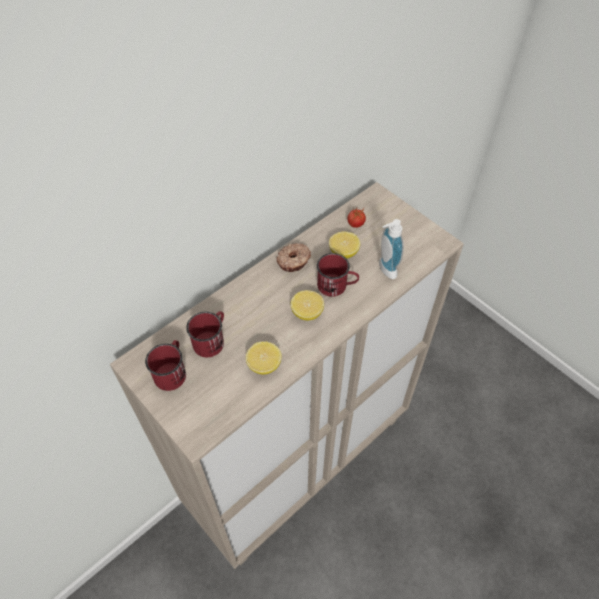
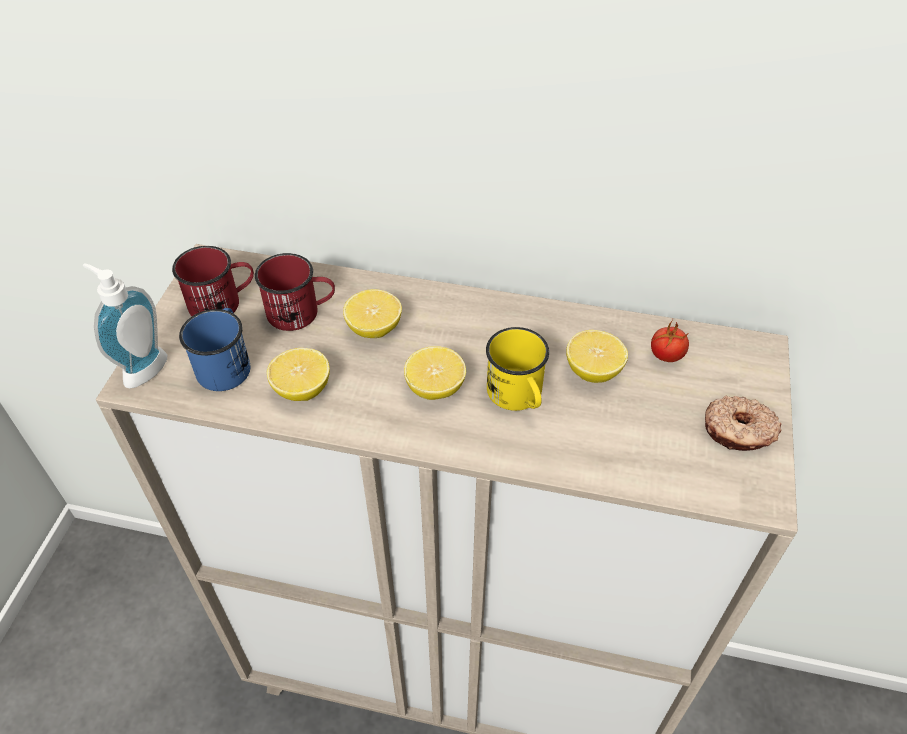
camera: 55 degrees right, 5 degrees down
donut [276,243,311,272] -> donut moved to [705,396,782,451]
red mug [317,253,359,297] -> yellow mug [486,327,549,411]
soap dispenser [379,219,404,279] -> soap dispenser moved to [83,263,167,388]
none -> blue mug [179,308,251,391]
none -> lemon [343,289,402,338]

